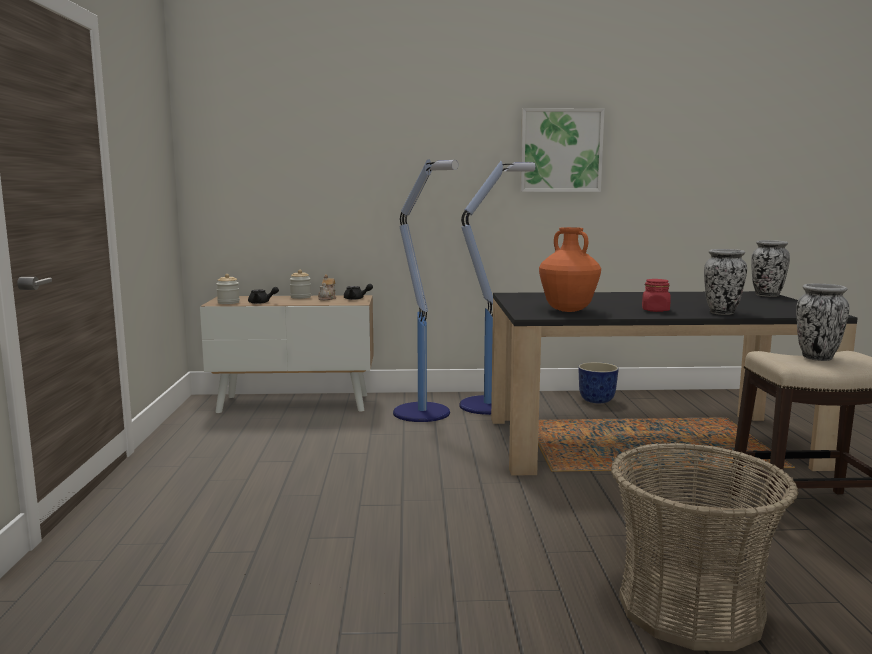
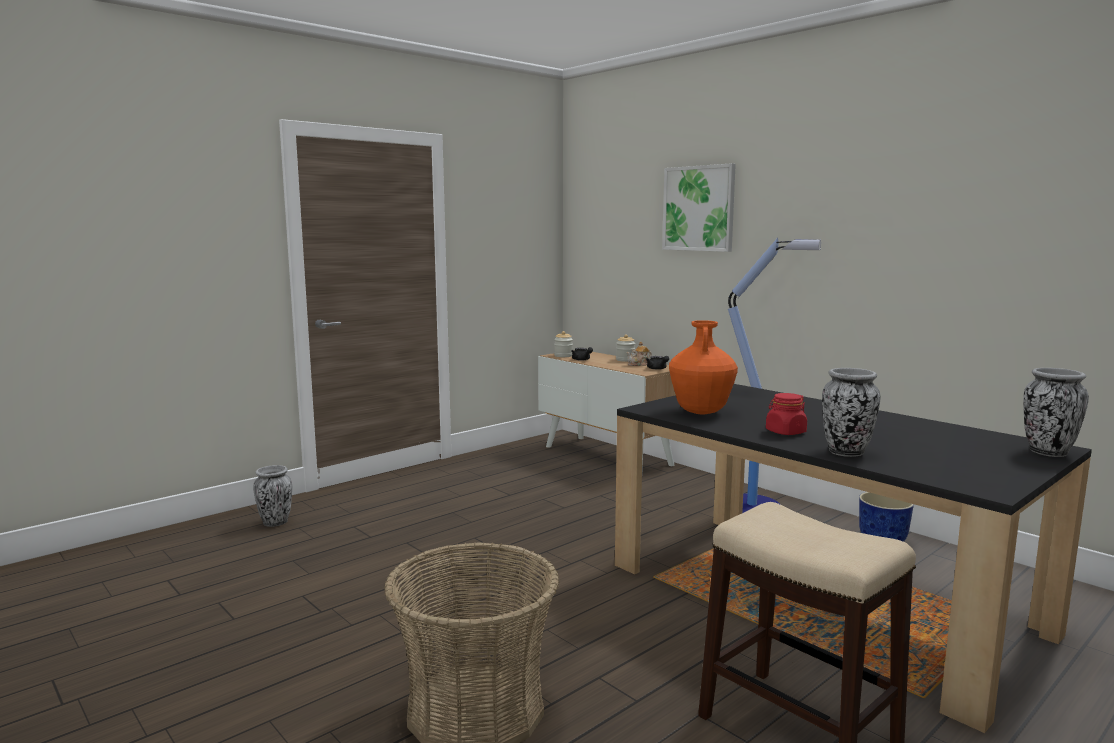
camera: 50 degrees right, 0 degrees up
floor lamp [393,159,459,422] -> none
picture [520,108,604,192] -> picture moved to [662,163,736,252]
vase [796,284,850,361] -> vase moved to [253,465,292,527]

